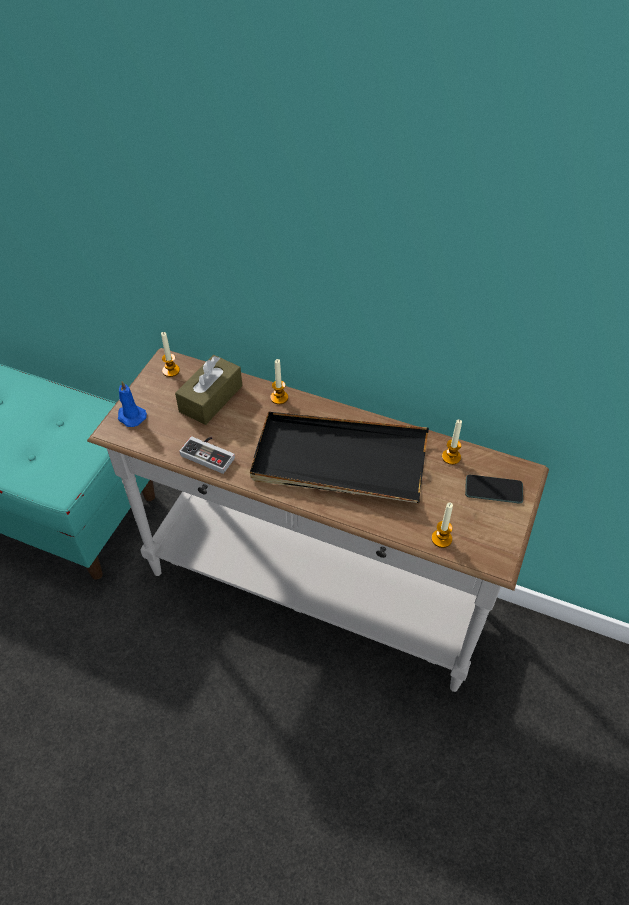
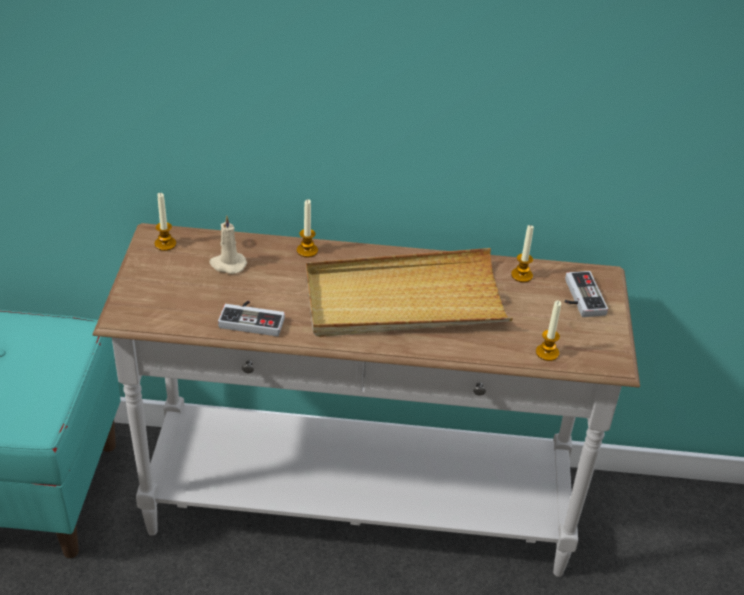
camera: 20 degrees left, 10 degrees down
blue candle [118,381,147,427] -> none
brown tissue box [175,355,242,425] -> beige candle [210,215,247,274]
black tray [250,412,429,503] -> beige tray [306,248,513,337]
phone [465,475,523,504] -> game controller [565,271,608,317]

